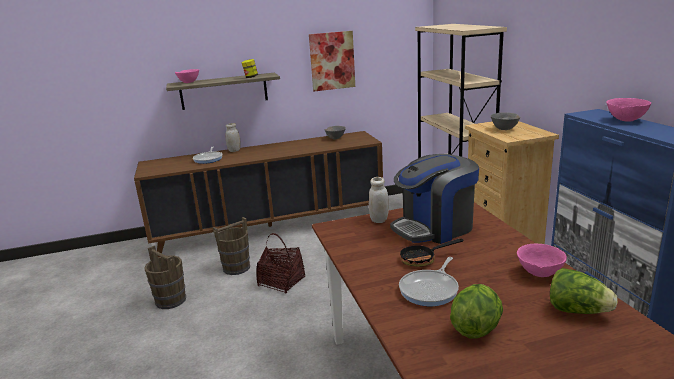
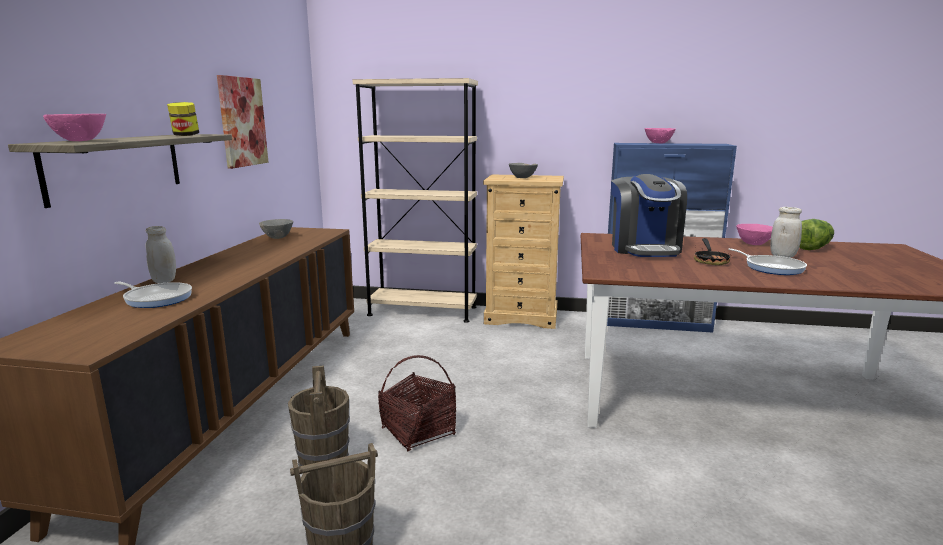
camera: 65 degrees left, 5 degrees down
white jar [369,177,389,223] -> white jar moved to [770,207,802,258]
lettuce [450,284,503,339] -> none

